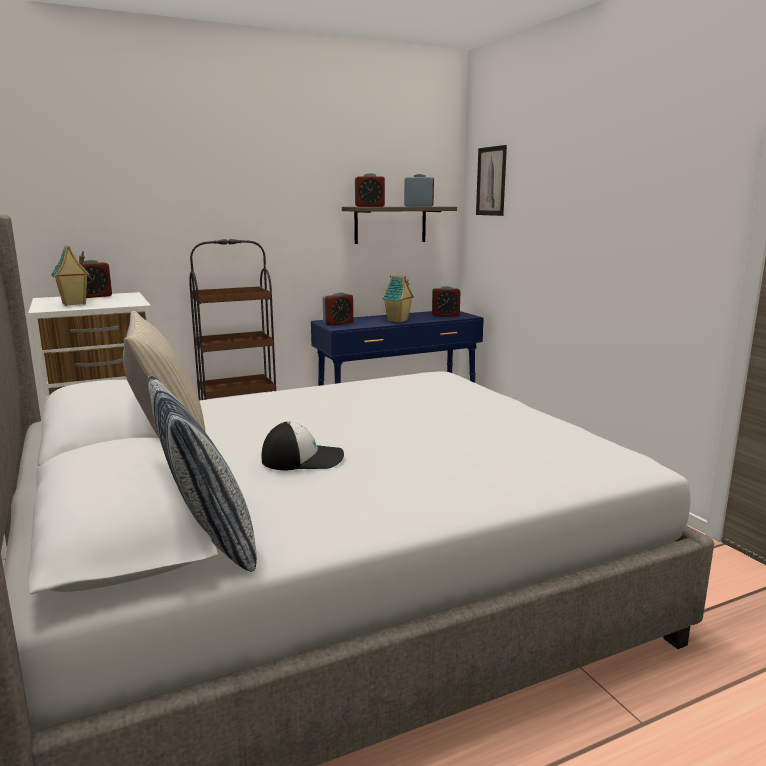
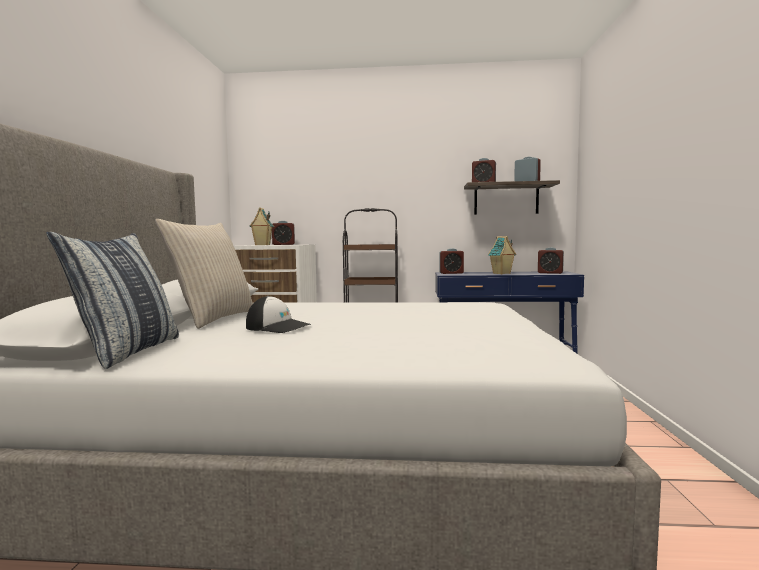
camera: 30 degrees right, 10 degrees down
picture [476,145,507,216] -> none

